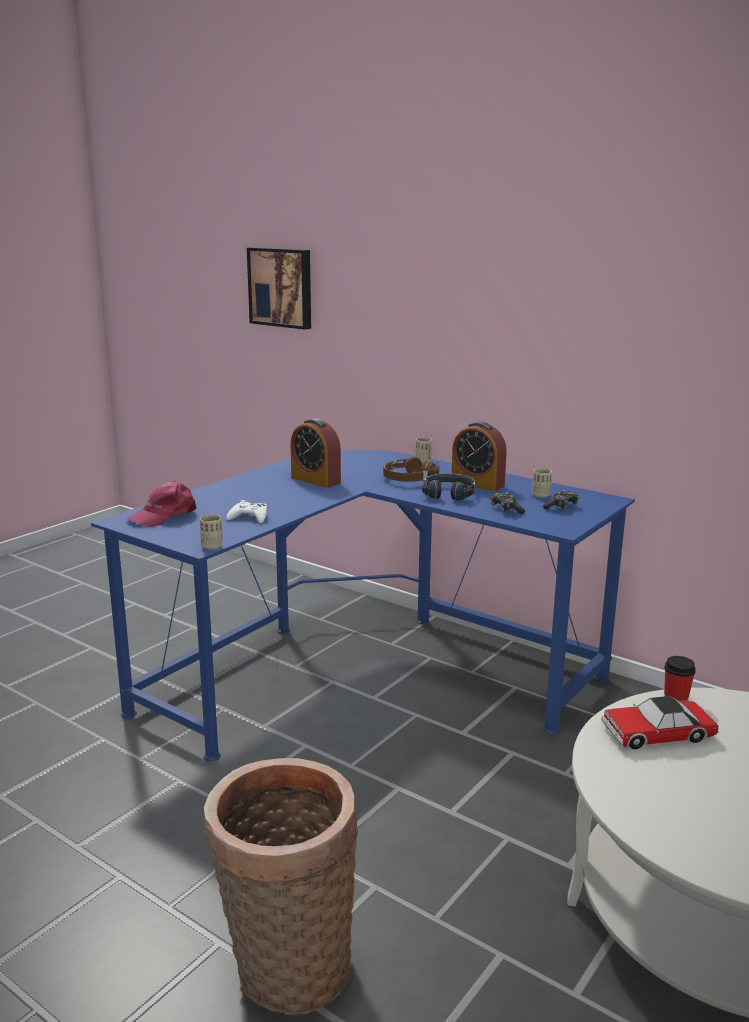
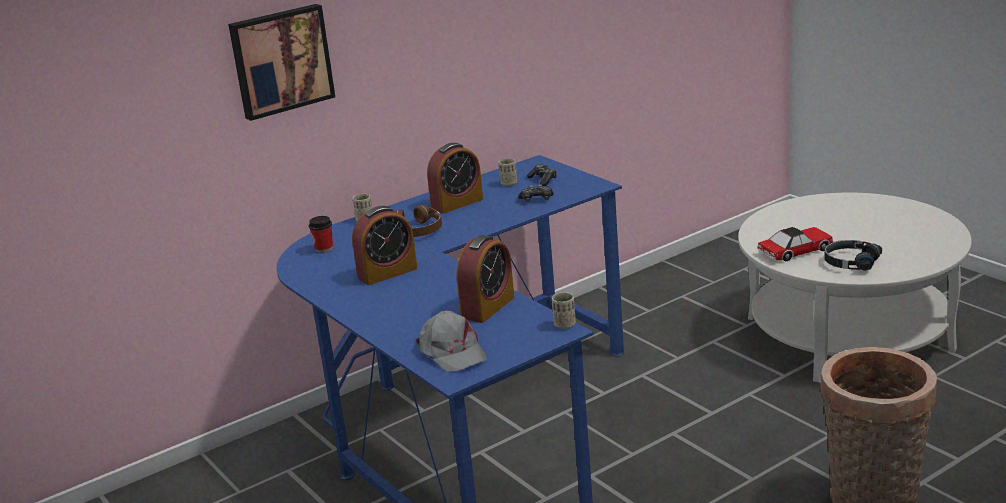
camera: 70 degrees left, 5 degrees up
pink cap [127,480,196,527] -> grey cap [416,311,487,372]
white game controller [226,500,267,523] -> alarm clock [456,235,514,323]
picture [247,247,311,330] -> picture moved to [228,4,335,121]
black headphones [422,473,476,500] -> black headphones moved to [824,240,882,270]
toy car [601,696,719,749] -> toy car turned 120 degrees counterclockwise [757,227,834,261]
cup [664,656,696,702] -> cup moved to [309,216,333,253]

